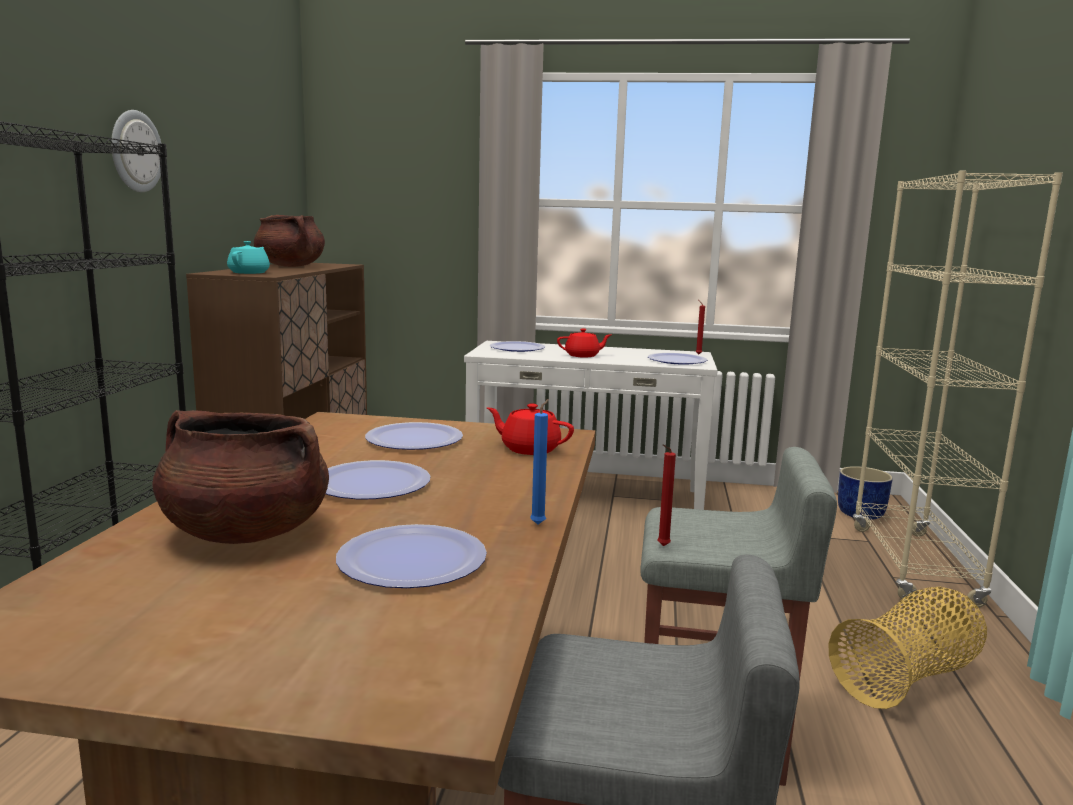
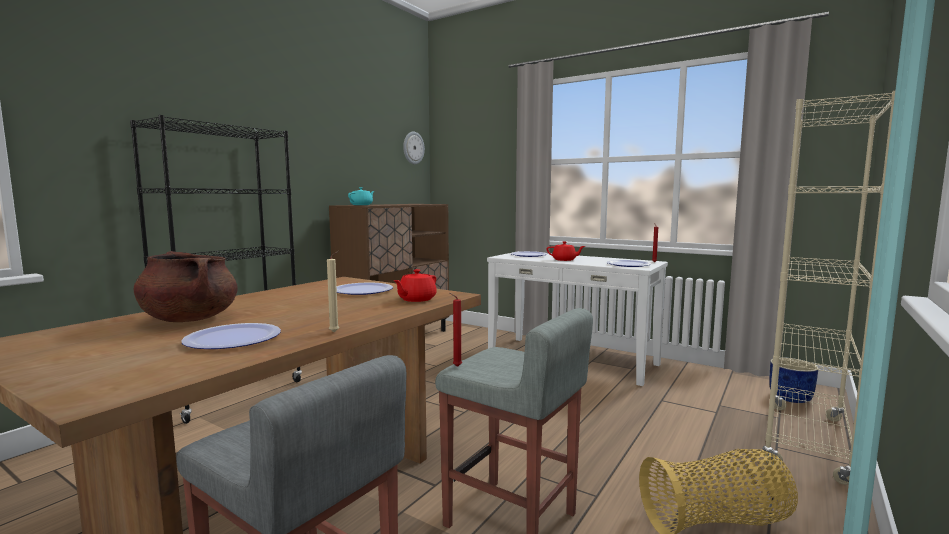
camera: 25 degrees right, 5 degrees down
wall clock [111,110,162,192] -> wall clock moved to [403,131,425,164]
brown cooking pot [254,215,325,267] -> none
plate [326,460,431,499] -> none
red teapot [487,404,574,455] -> red teapot turned 105 degrees counterclockwise [393,269,437,302]
blue candle [530,399,549,524] -> beige candle [327,251,339,332]

